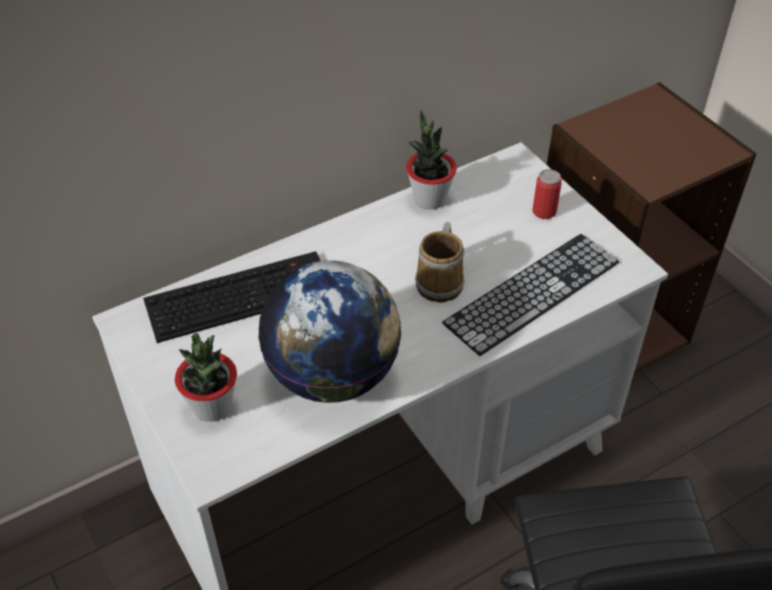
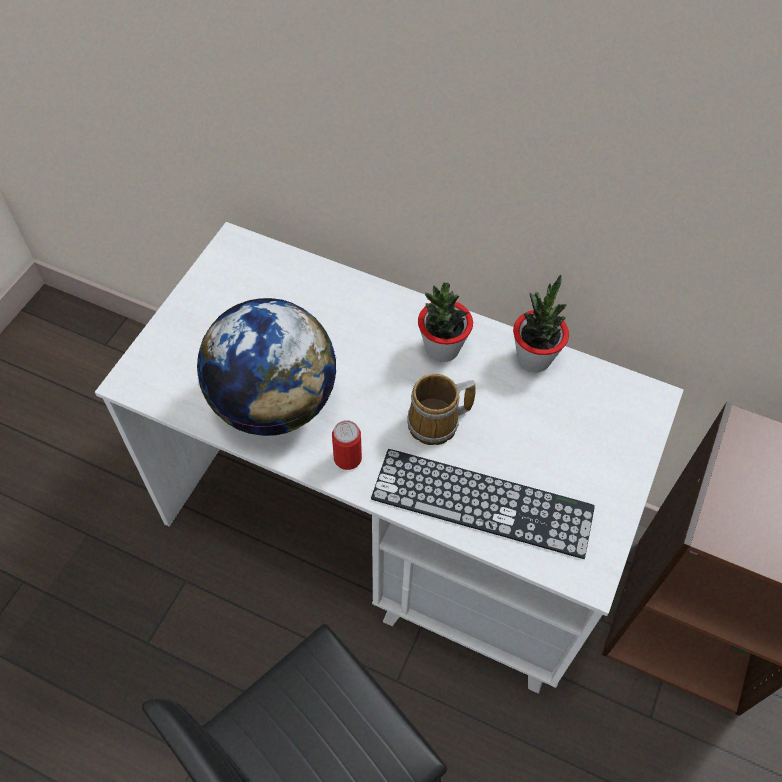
camera: 55 degrees right, 10 degrees up
keyboard [143,251,321,343] -> none
potted plant [175,333,237,422] -> potted plant moved to [418,282,473,362]
can [532,169,562,219] -> can moved to [332,420,362,470]

